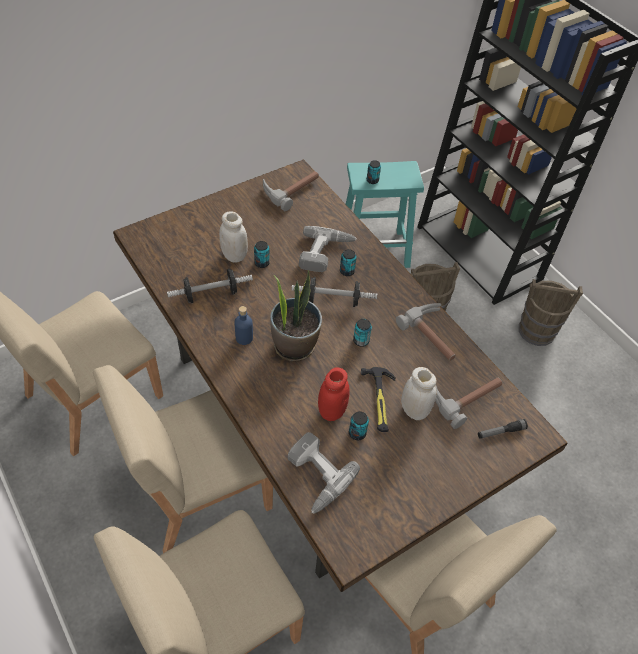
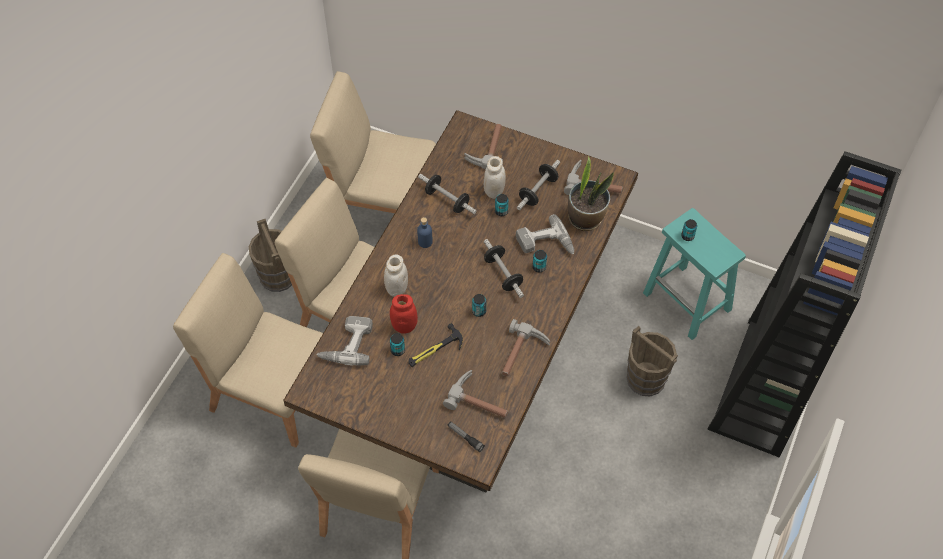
camera: 60 degrees right, 5 degrees up
potted plant [270,270,322,362] -> potted plant moved to [568,156,614,231]
white jar [401,367,437,420] -> white jar moved to [384,255,408,297]
brown bucket [519,279,583,346] -> brown bucket moved to [249,219,292,292]
none -> hammer [464,124,503,169]
none -> dumbbell [517,160,560,210]

